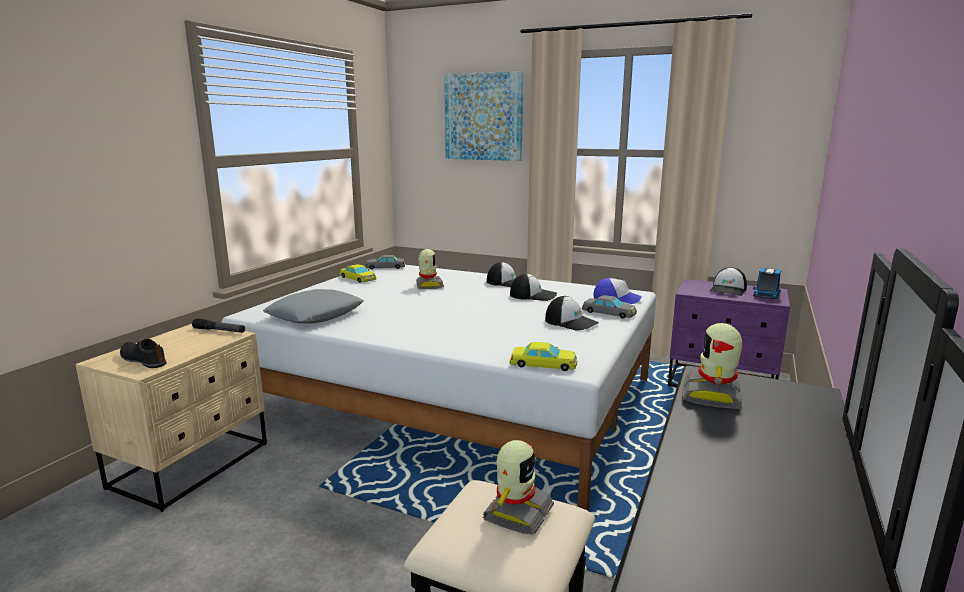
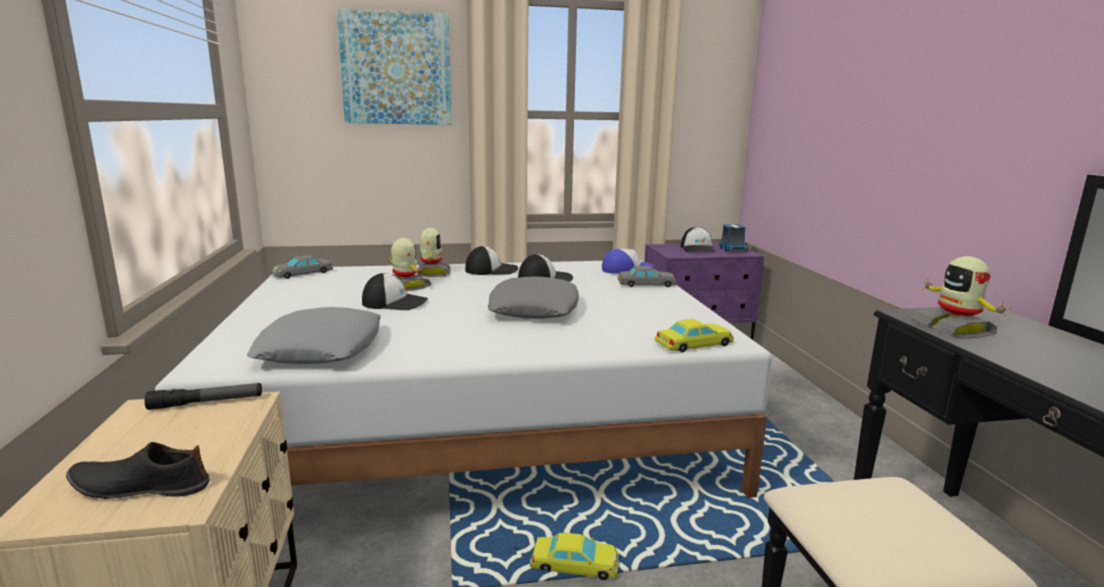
camera: 35 degrees left, 0 degrees up
yellow toy car [339,264,376,283] -> yellow toy car moved to [530,533,619,580]
toy robot [483,440,554,535] -> toy robot moved to [417,228,451,277]
cap [545,296,599,331] -> cap moved to [362,273,428,310]
none -> grey pillow [488,276,579,319]

